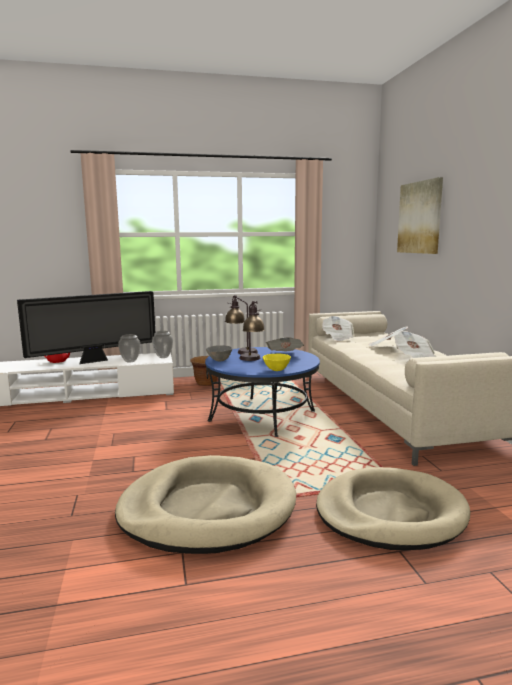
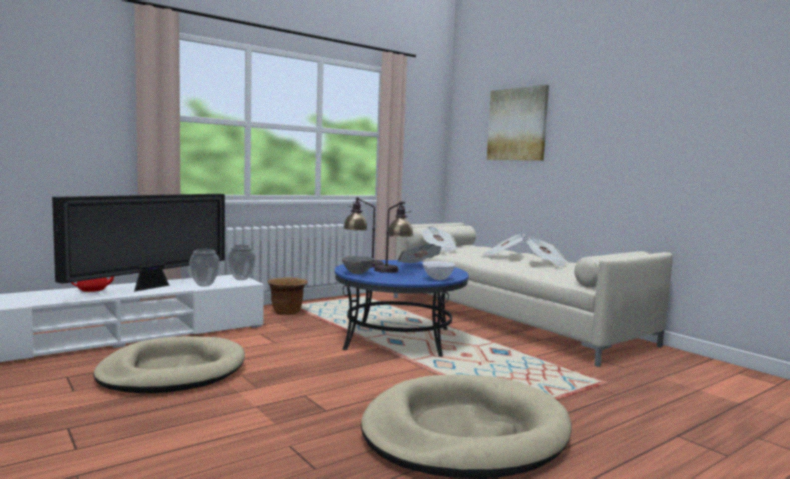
camera: 25 degrees left, 5 degrees down
yellow bowl [263,354,291,371] -> white bowl [422,261,455,280]
beige dog bed [316,467,470,550] -> beige dog bed moved to [94,336,245,393]

